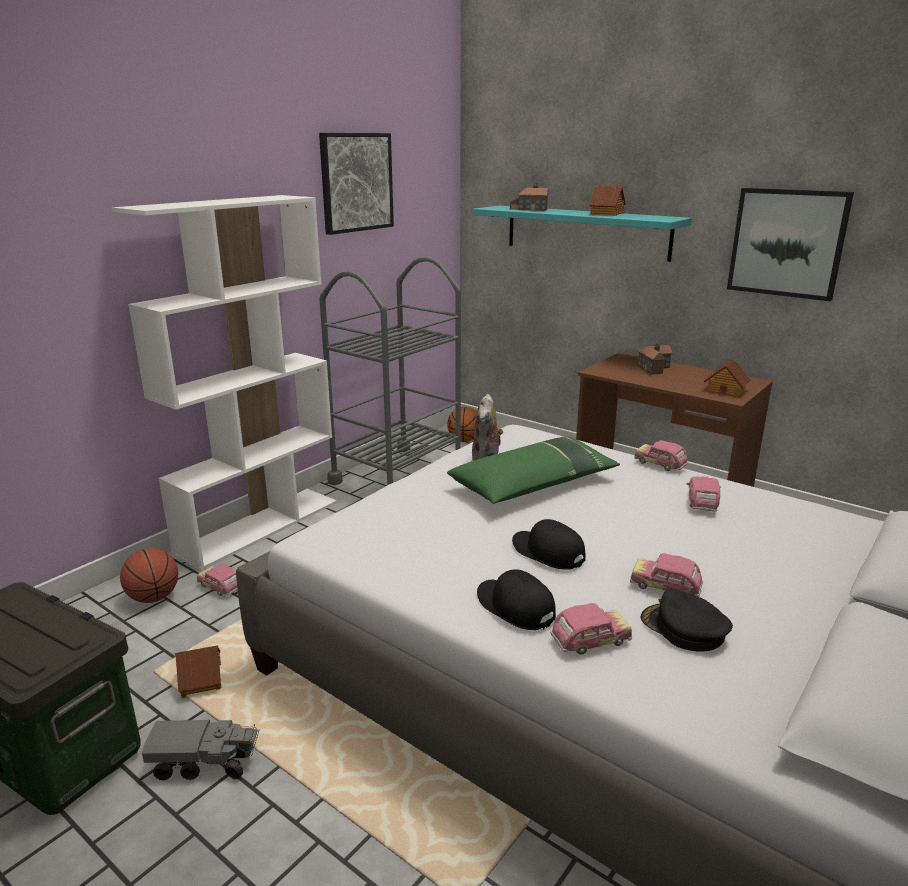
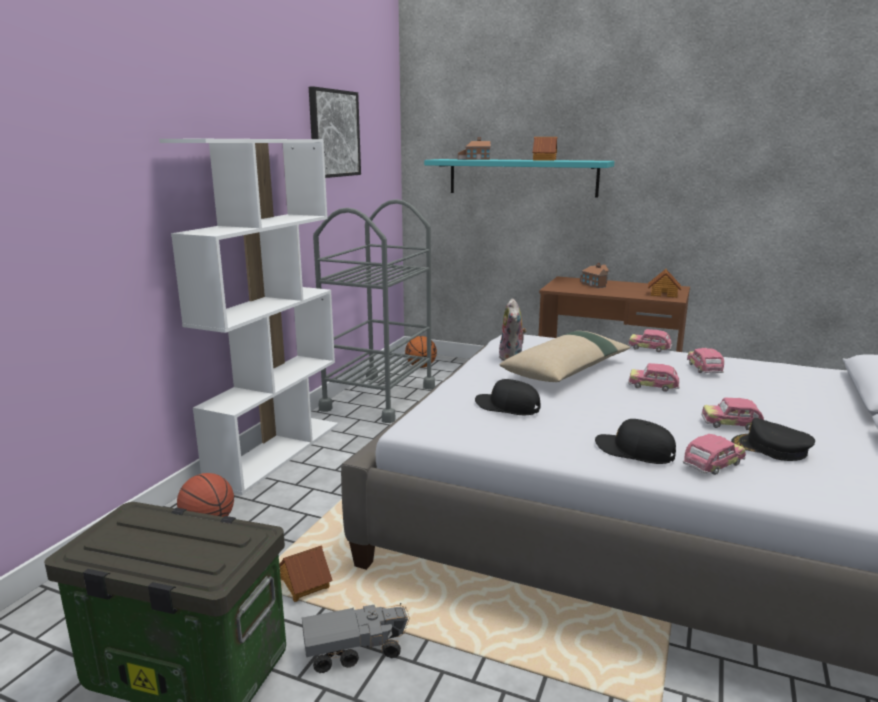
camera: 15 degrees left, 5 degrees down
toy car [197,564,238,596] -> toy car moved to [628,363,680,392]
green pillow [447,436,620,504] -> beige pillow [499,331,630,382]
black cap [512,519,585,570] -> black cap moved to [475,379,541,415]
picture [727,188,854,301] -> none

